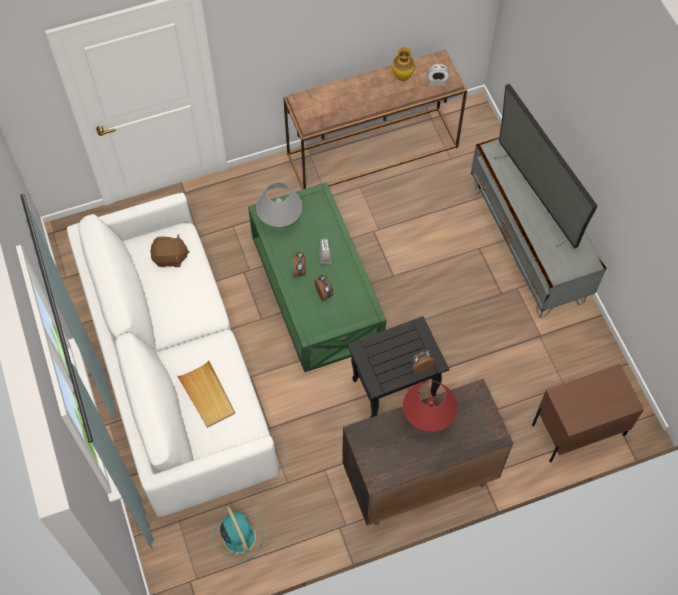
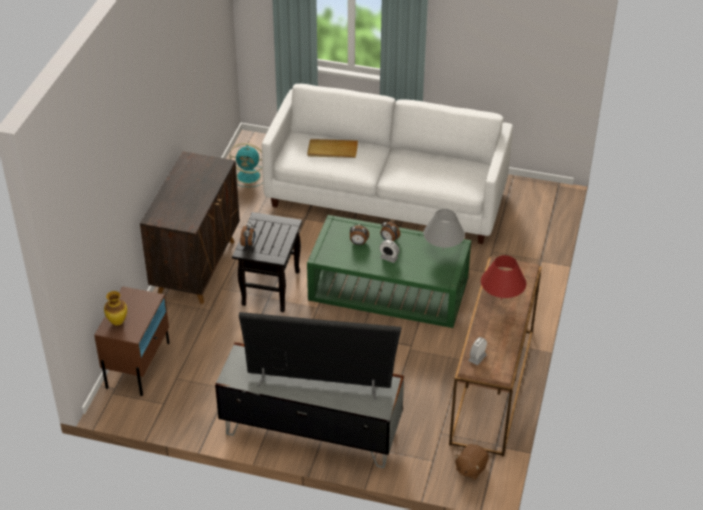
camera: 125 degrees right, 20 degrees down
brown plush toy [150,234,190,267] -> brown plush toy moved to [455,444,489,480]
vase [392,48,415,81] -> vase moved to [104,291,127,326]
red table lamp [403,381,457,432] -> red table lamp moved to [481,255,526,300]

